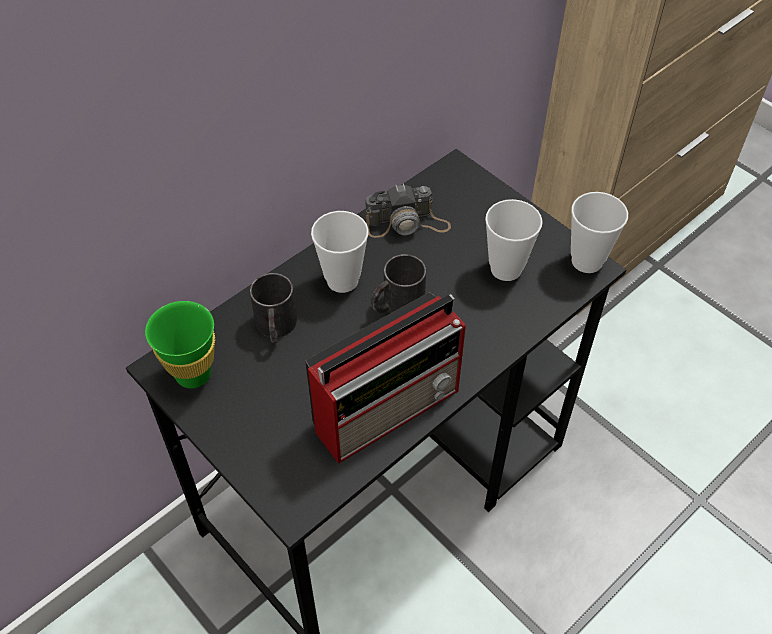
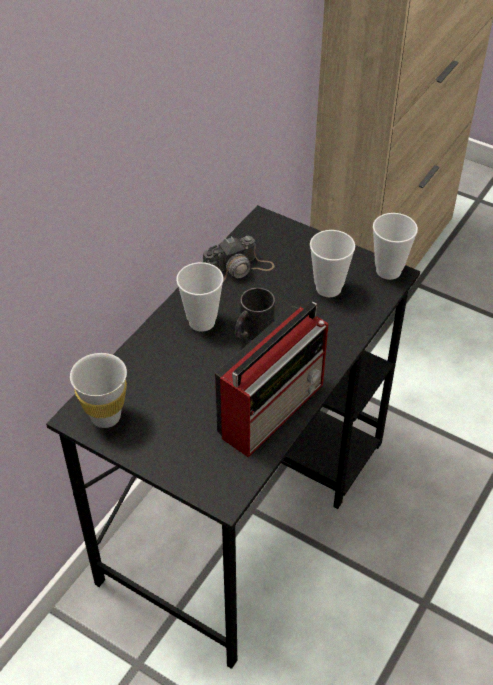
camera: 15 degrees left, 5 degrees down
green cup [145,301,215,389] -> white cup [70,353,127,428]
black mug [250,273,297,343] -> none

